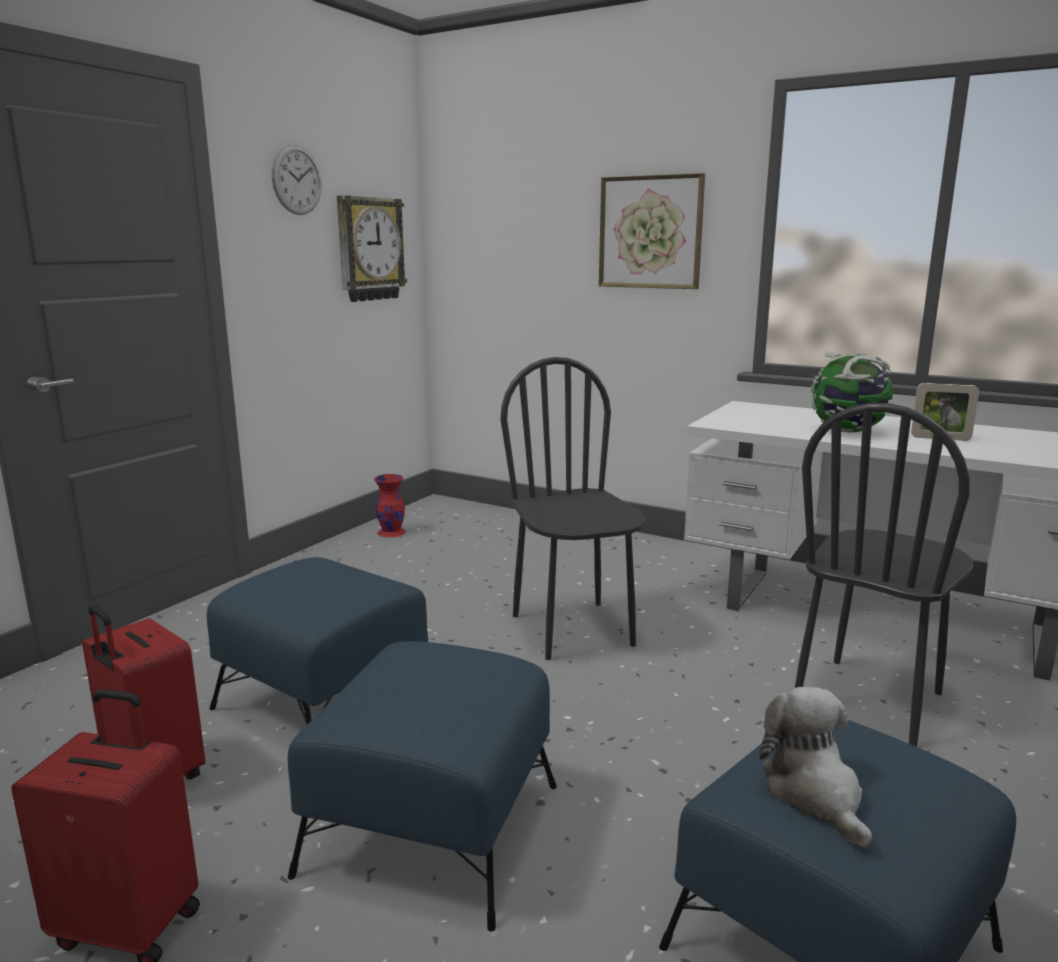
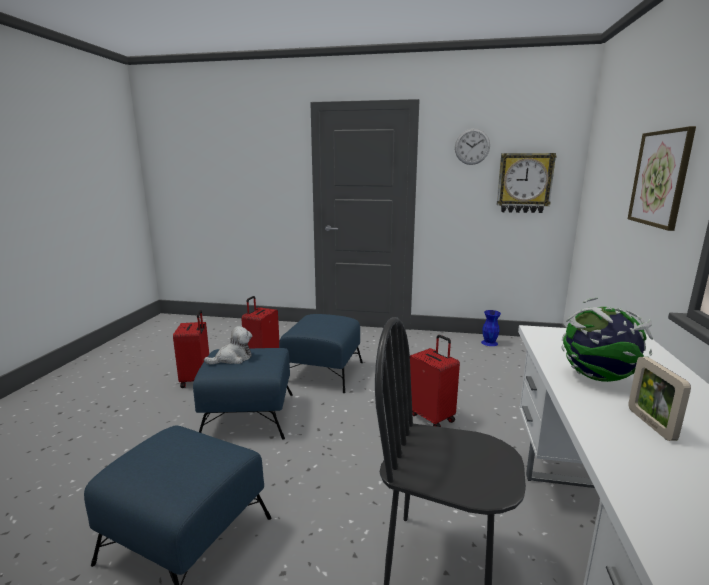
camera: 70 degrees right, 0 degrees up
red vase [374,474,406,537] -> blue vase [481,310,501,346]
black chair [500,357,645,660] -> red suitcase [410,335,460,427]
plush toy [759,687,872,848] -> plush toy moved to [204,326,252,365]

